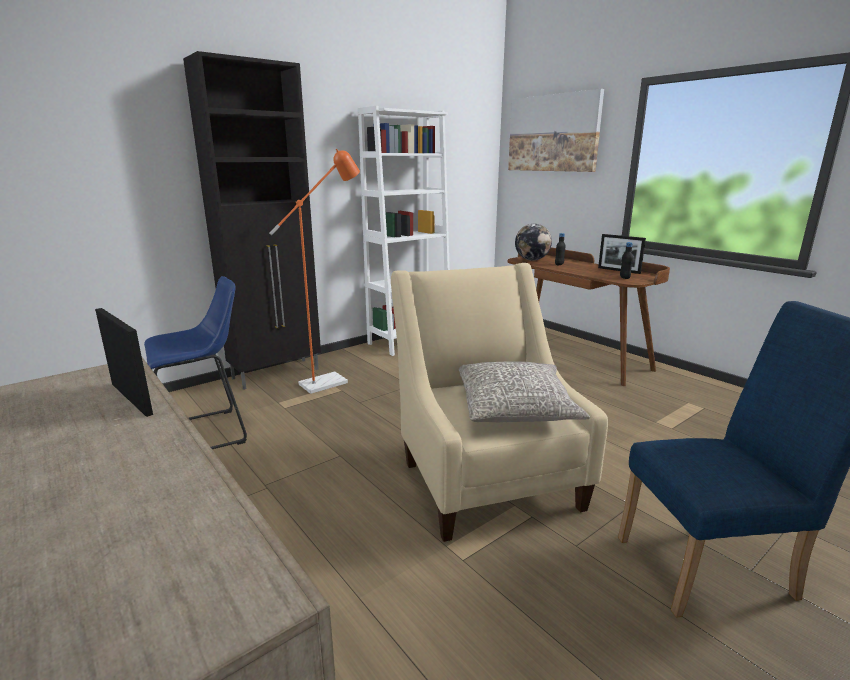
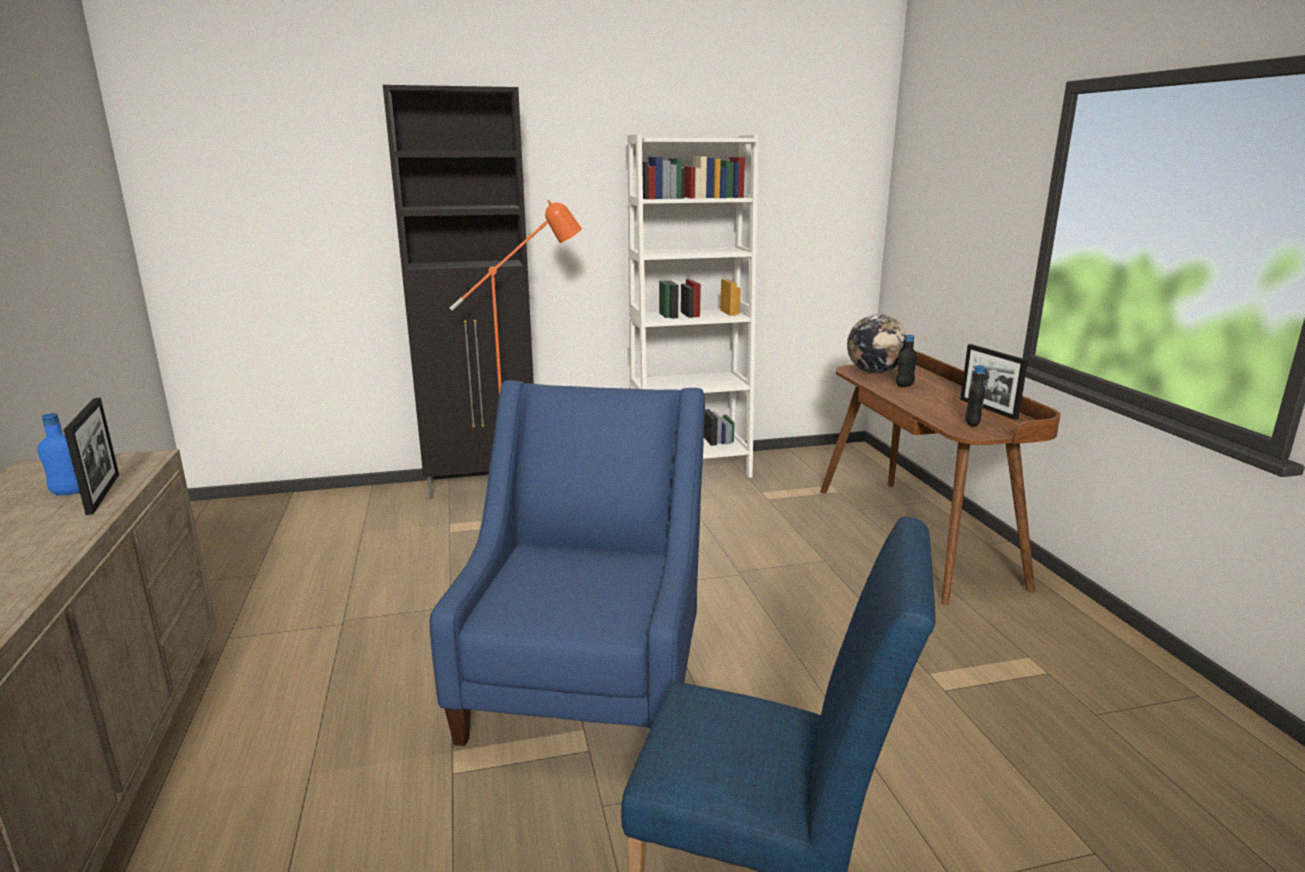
camera: 25 degrees right, 0 degrees up
blue stool [144,276,247,449] -> none
beige armchair [391,263,608,542] -> blue armchair [430,380,705,746]
grey pillow [459,361,590,422] -> none
picture [508,89,604,172] -> none
none -> blue bottle [37,413,80,495]

